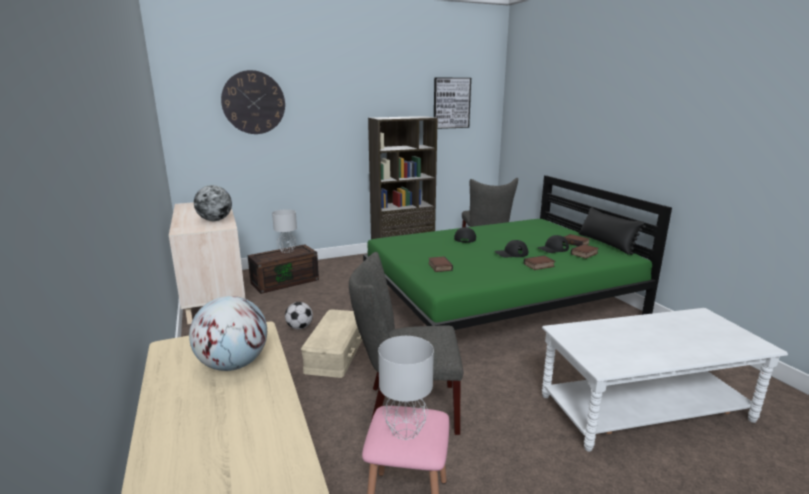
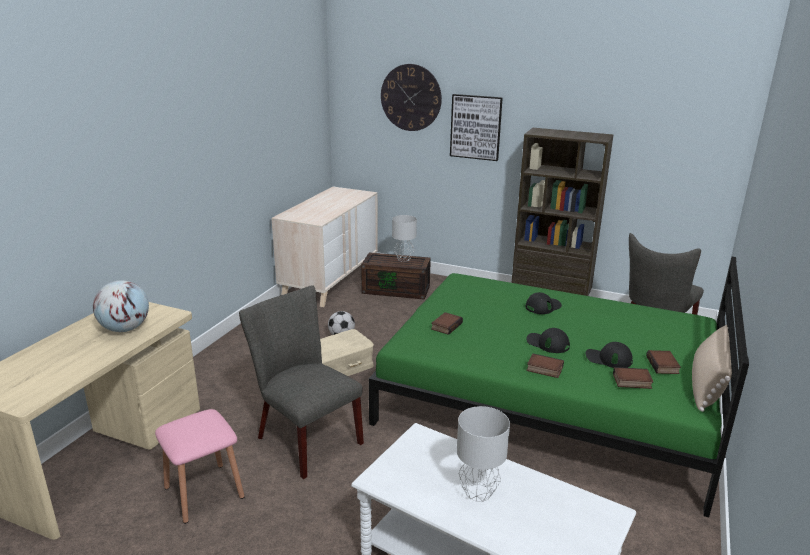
camera: 45 degrees right, 5 degrees up
globe [194,185,232,221] -> none
grey table lamp [378,336,434,440] -> grey table lamp moved to [457,406,510,502]
picture [434,78,471,129] -> picture moved to [450,94,503,161]
black pillow [579,207,646,255] -> beige pillow [692,325,732,412]

